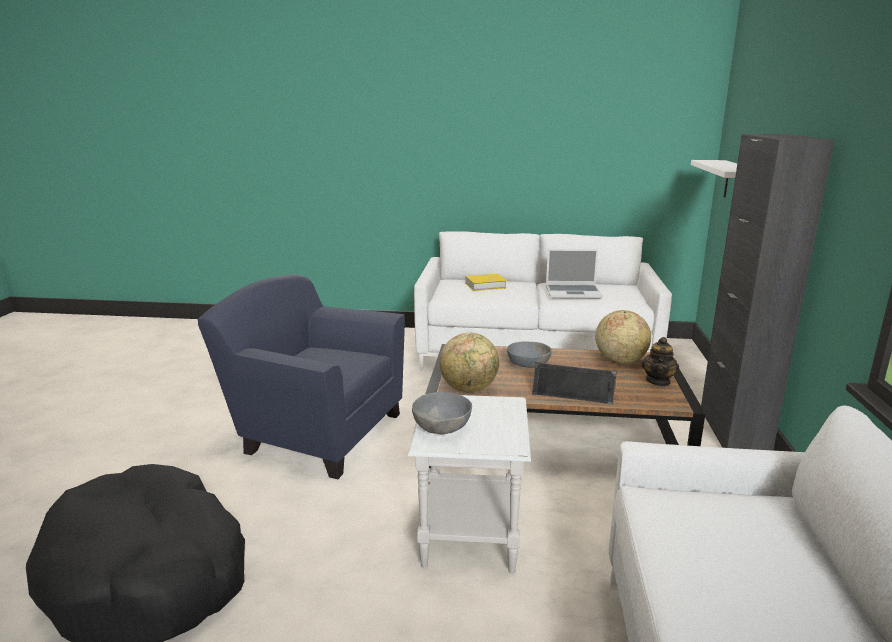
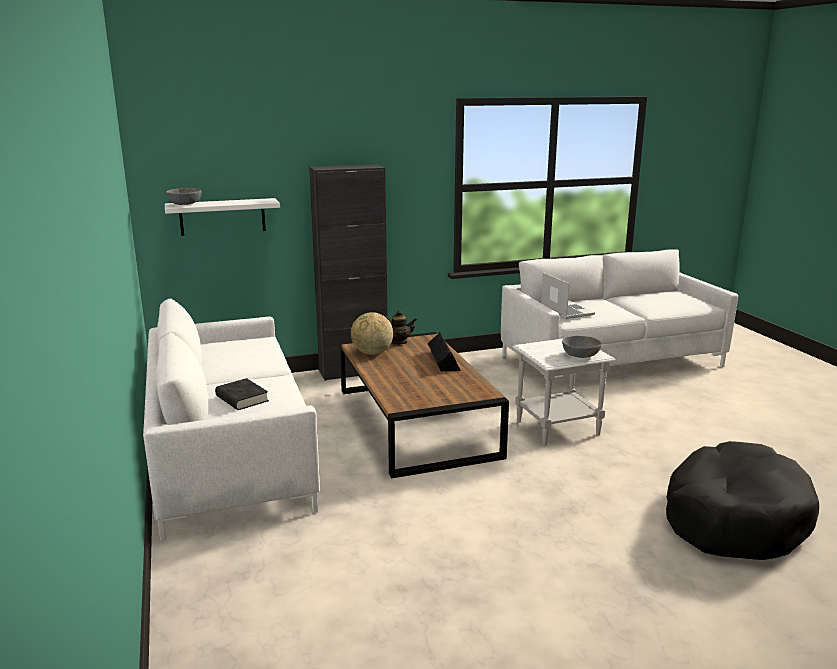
camera: 115 degrees left, 0 degrees up
blue armchair [198,274,405,479] -> none
globe [440,333,499,392] -> none
yellow book [465,274,507,291] -> black book [215,378,269,410]
grey bowl [507,341,552,368] -> grey bowl moved to [166,188,202,205]
laptop [546,249,603,299] -> laptop moved to [541,272,595,319]

